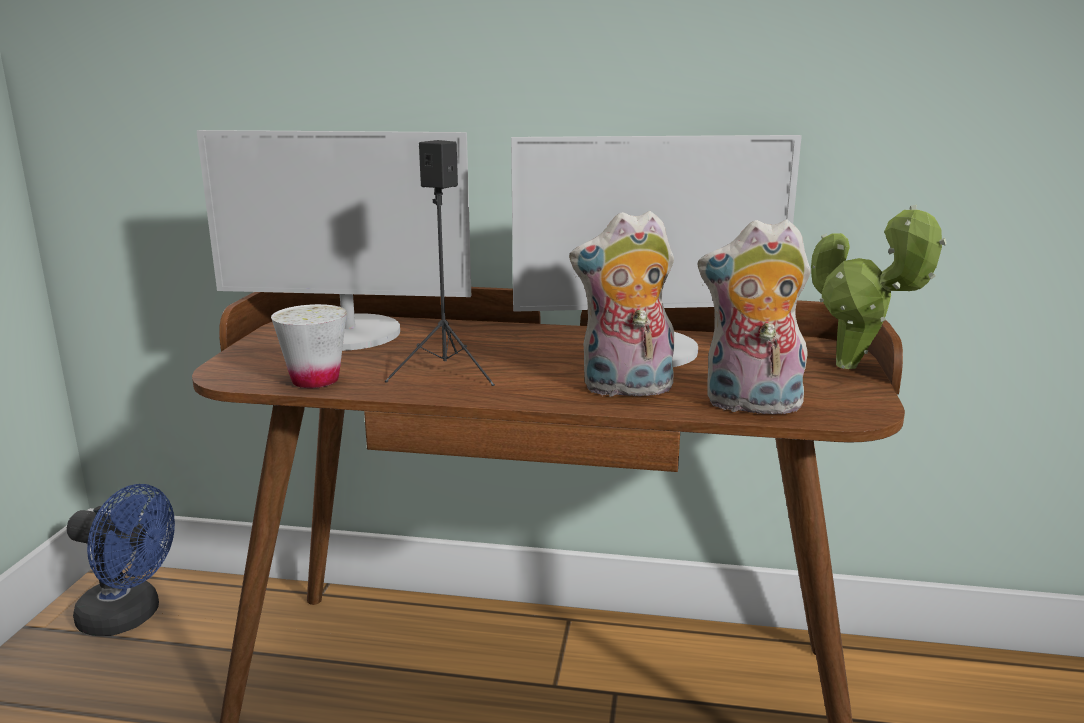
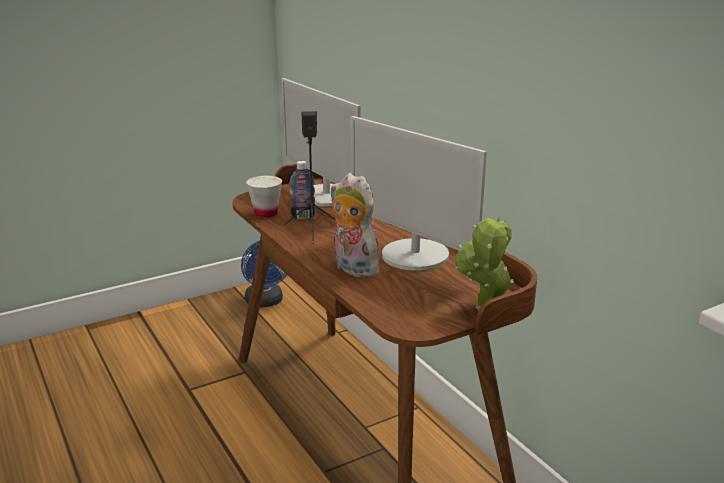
camera: 50 degrees right, 5 degrees up
plush toy [698,219,811,414] -> none
none -> bottle [290,161,316,219]

